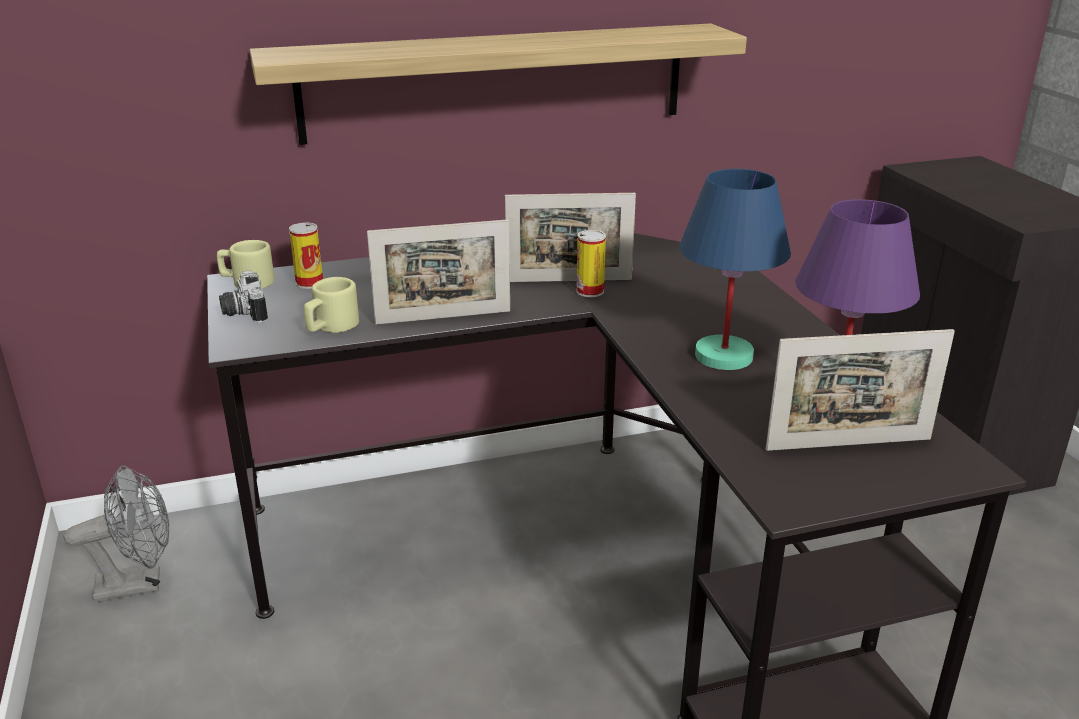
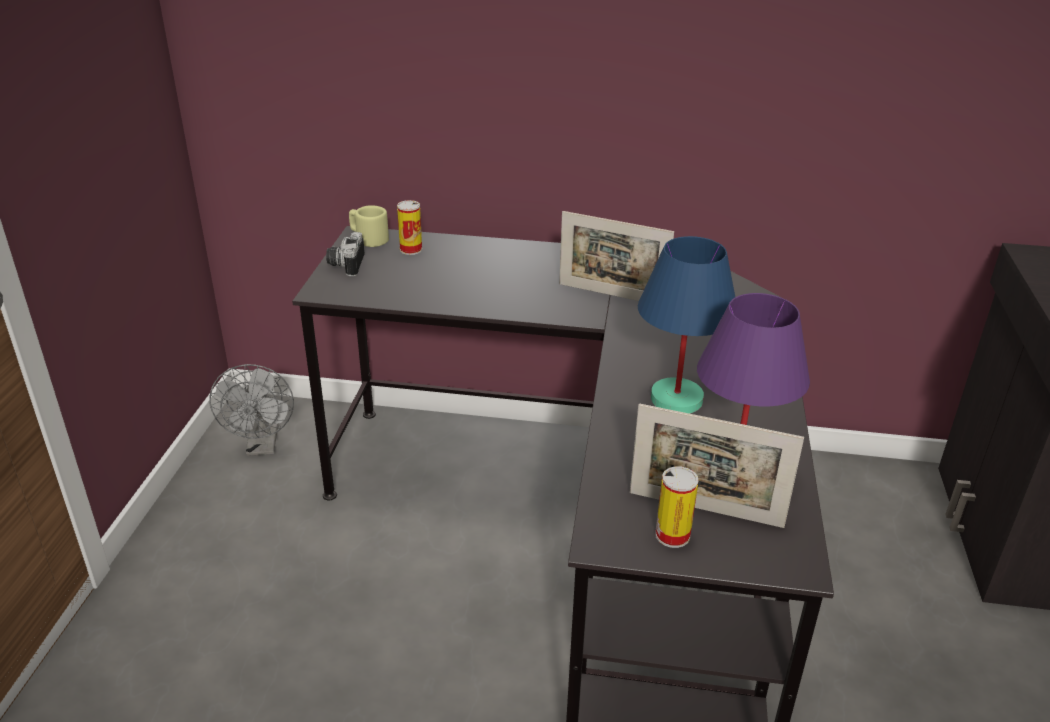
camera: 25 degrees right, 5 degrees up
grey fan [64,465,169,602] -> grey fan turned 75 degrees clockwise [209,364,294,456]
shelf [250,23,747,145] -> none
beige mug [304,277,359,333] -> none
picture frame [367,219,510,325] -> none
can [576,230,606,297] -> can moved to [655,466,699,548]

